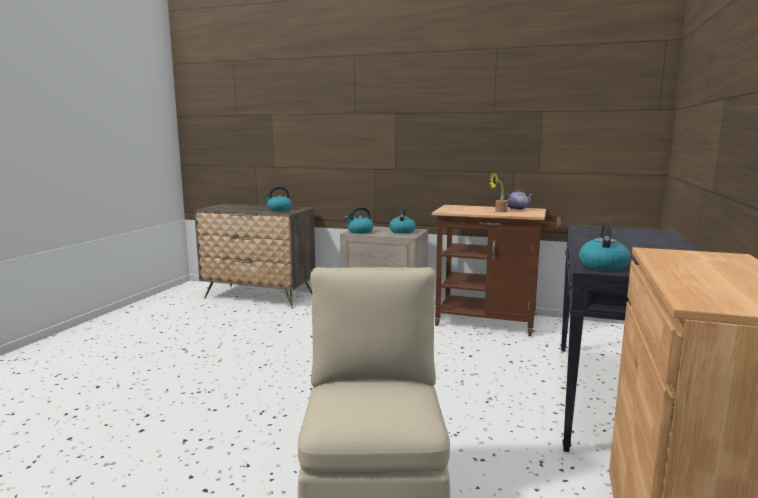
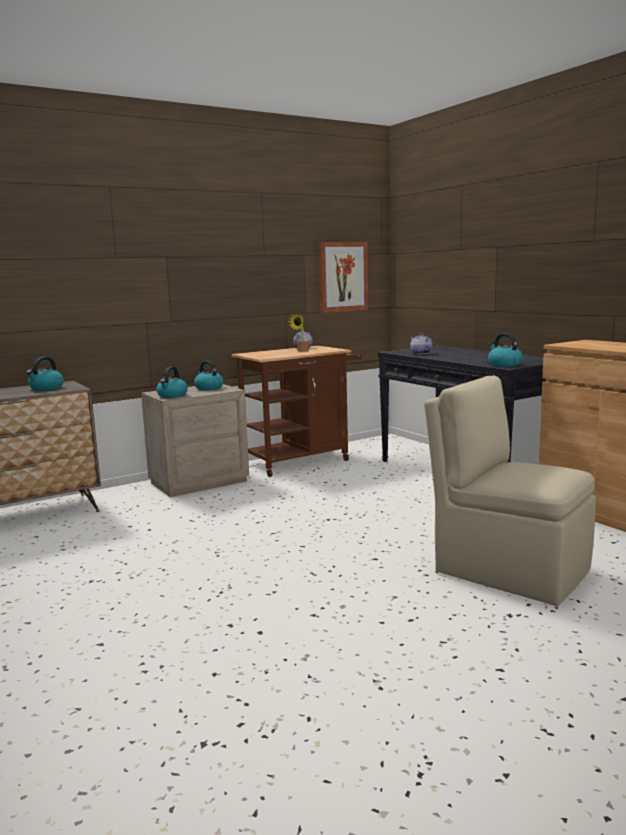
camera: 50 degrees left, 0 degrees up
none -> picture [319,242,368,313]
none -> teapot [410,333,432,354]

